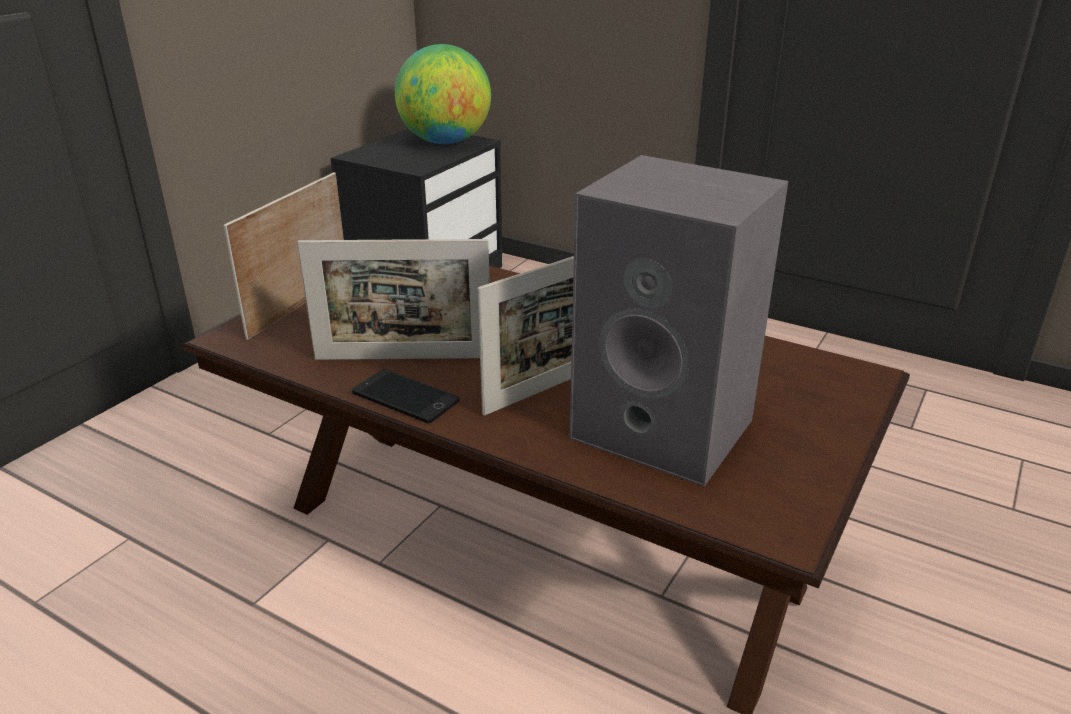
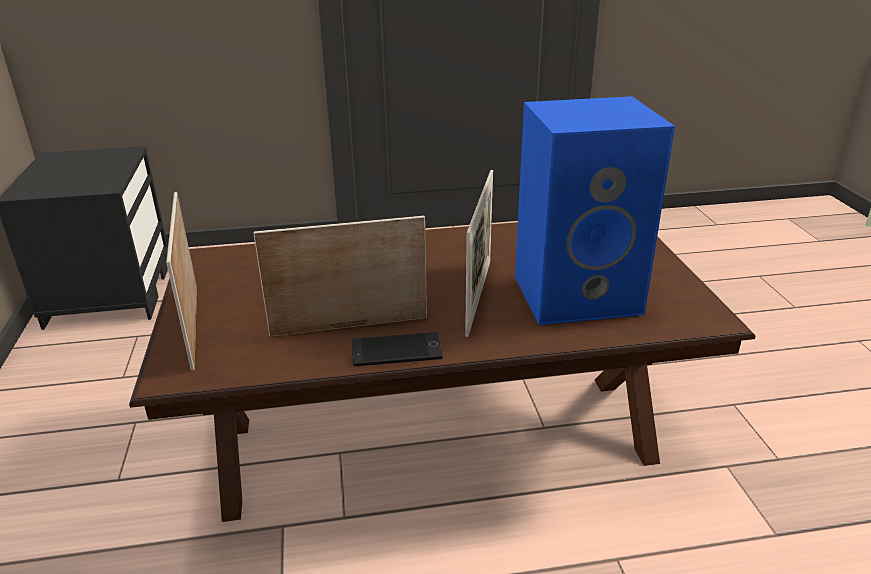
camera: 40 degrees left, 0 degrees up
picture frame [297,239,490,360] -> picture frame turned 150 degrees counterclockwise [253,216,427,337]
globe [395,44,491,144] -> none
grey speaker [569,155,788,487] -> blue speaker [515,96,675,325]

